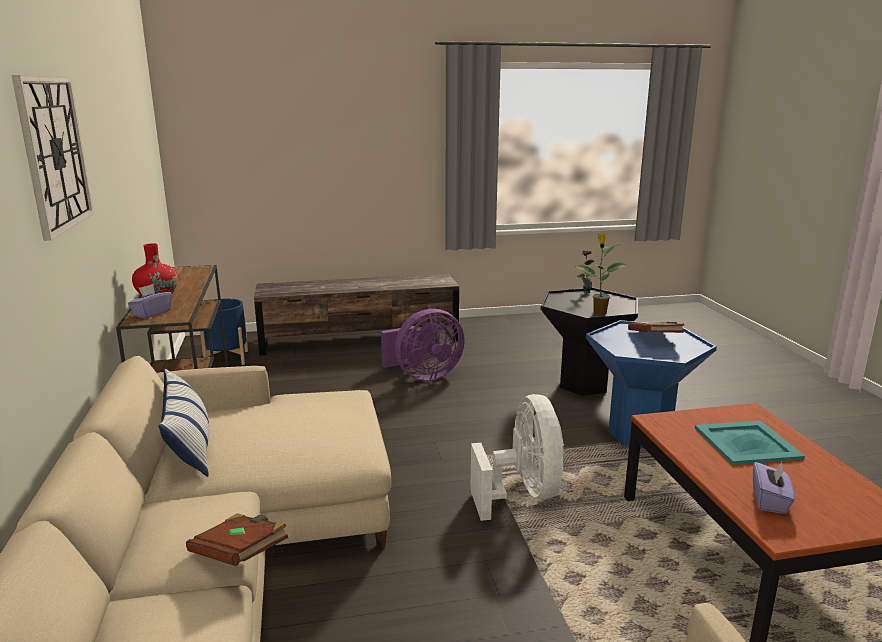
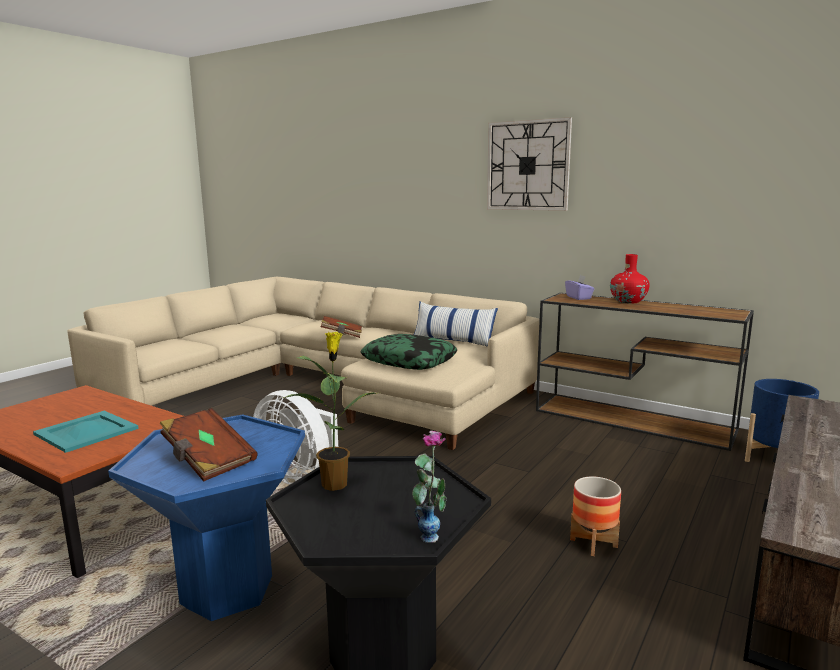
camera: 135 degrees right, 5 degrees down
purple fan [381,309,465,381] -> planter [570,476,621,556]
purple tissue box [753,462,795,514] -> none
none -> pillow [360,334,457,370]

